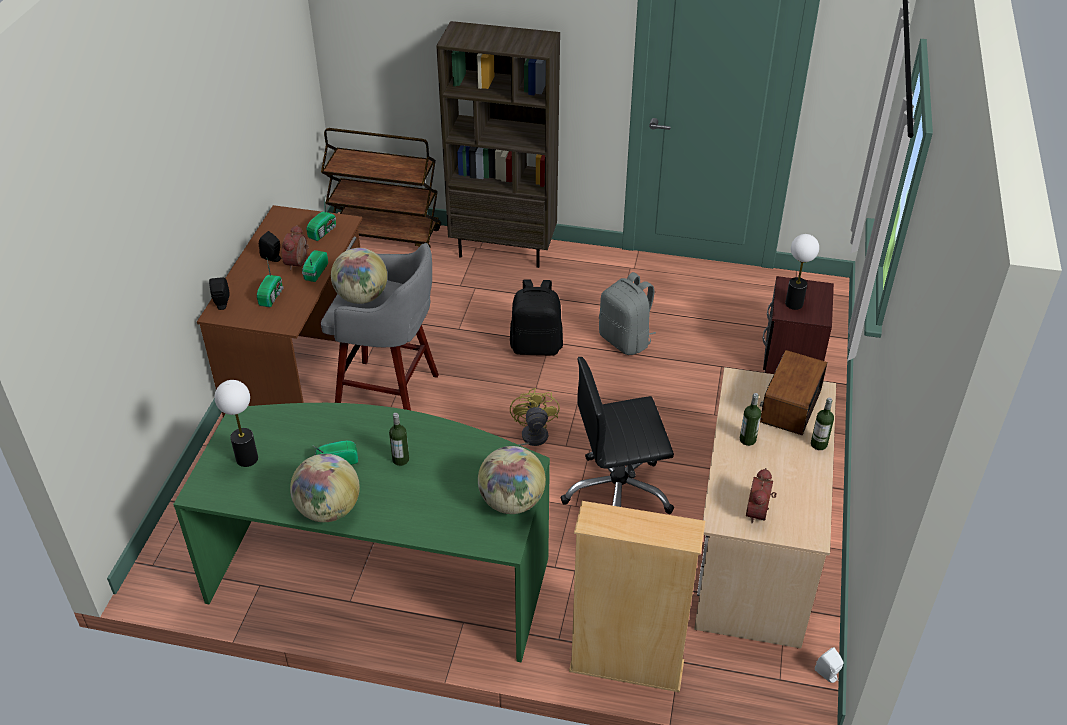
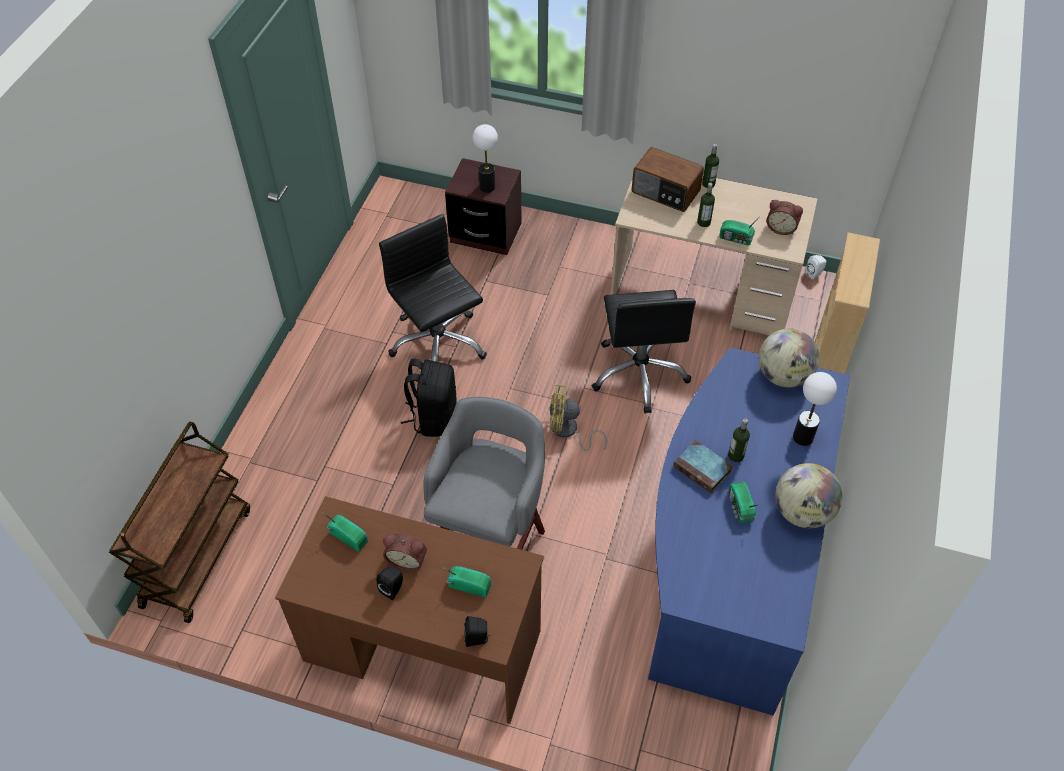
camera: 85 degrees left, 10 degrees up
green desk [173,403,550,662] -> blue desk [648,348,850,715]
table lamp [215,380,258,467] -> table lamp moved to [793,372,837,446]
radio [302,250,328,282] -> radio moved to [719,215,761,246]
globe [331,248,387,304] -> none
brown bookcase [436,21,560,268] -> none
grey backpack [599,272,656,355] -> black office chair [379,214,487,362]
none -> book [673,440,733,493]

